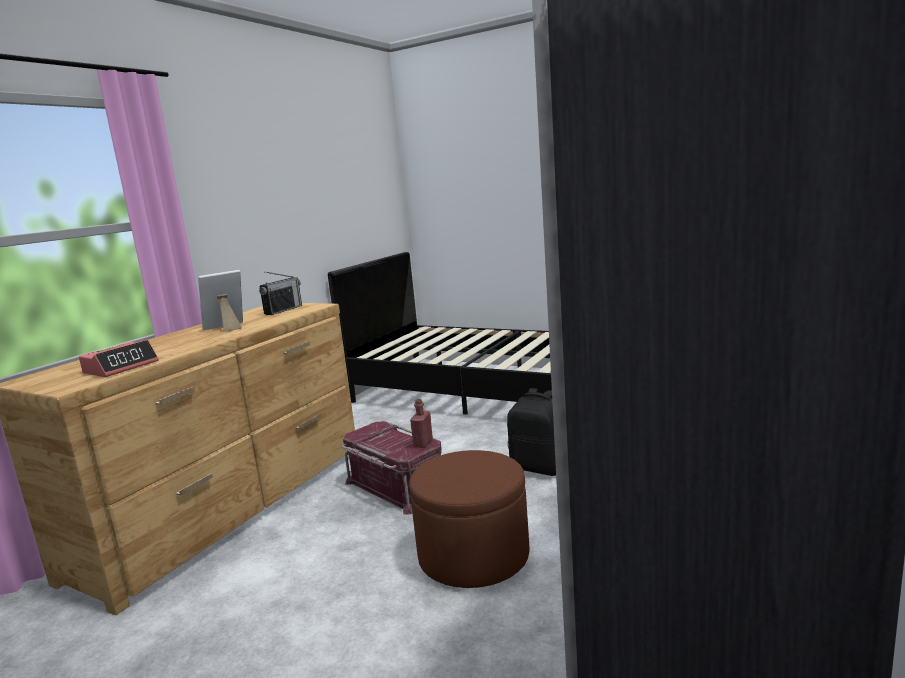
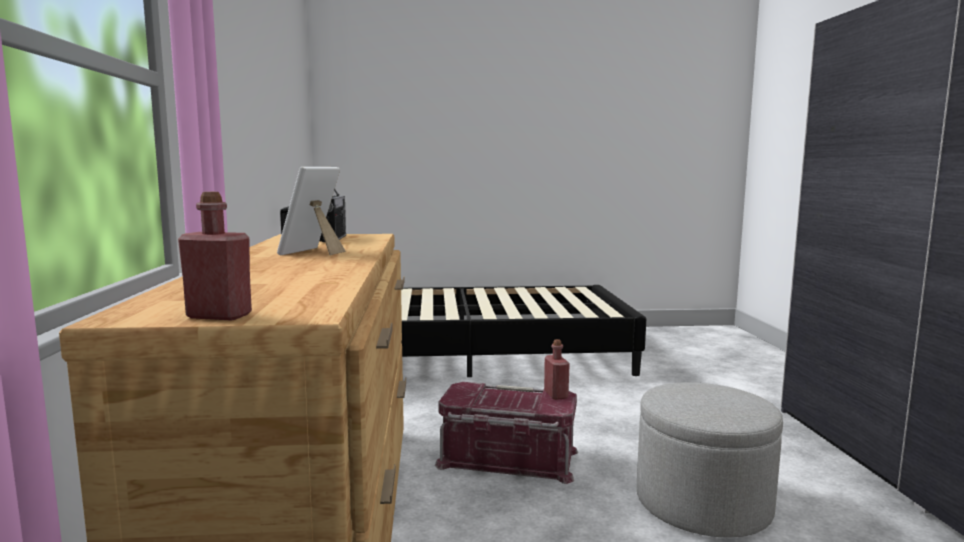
camera: 35 degrees left, 5 degrees down
alarm clock [79,340,159,377] -> none
brown ottoman [409,450,530,588] -> grey ottoman [637,382,783,538]
black backpack [507,388,556,476] -> none
none -> red bottle [178,192,252,321]

